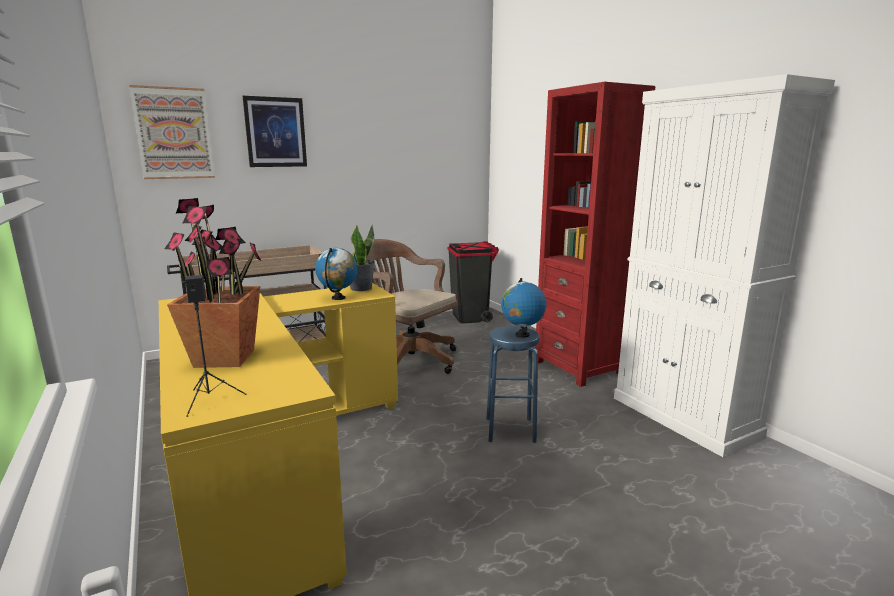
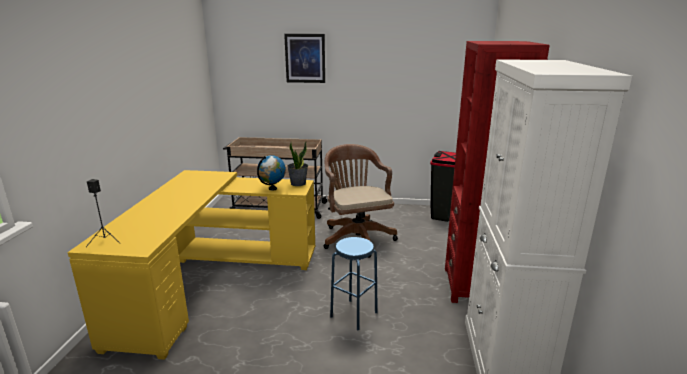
camera: 35 degrees right, 5 degrees up
picture [129,85,215,179] -> none
potted plant [164,198,261,368] -> none
globe [501,278,546,338] -> none

